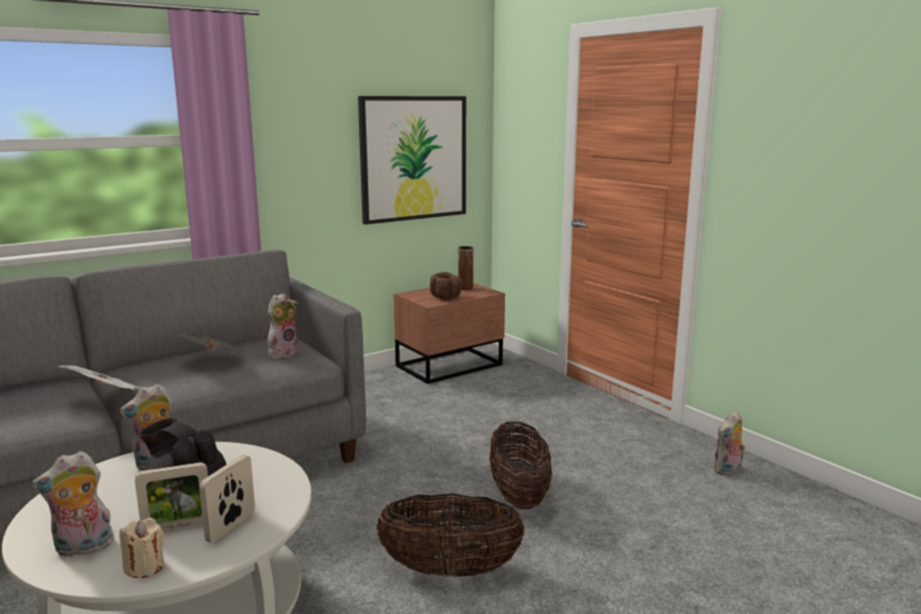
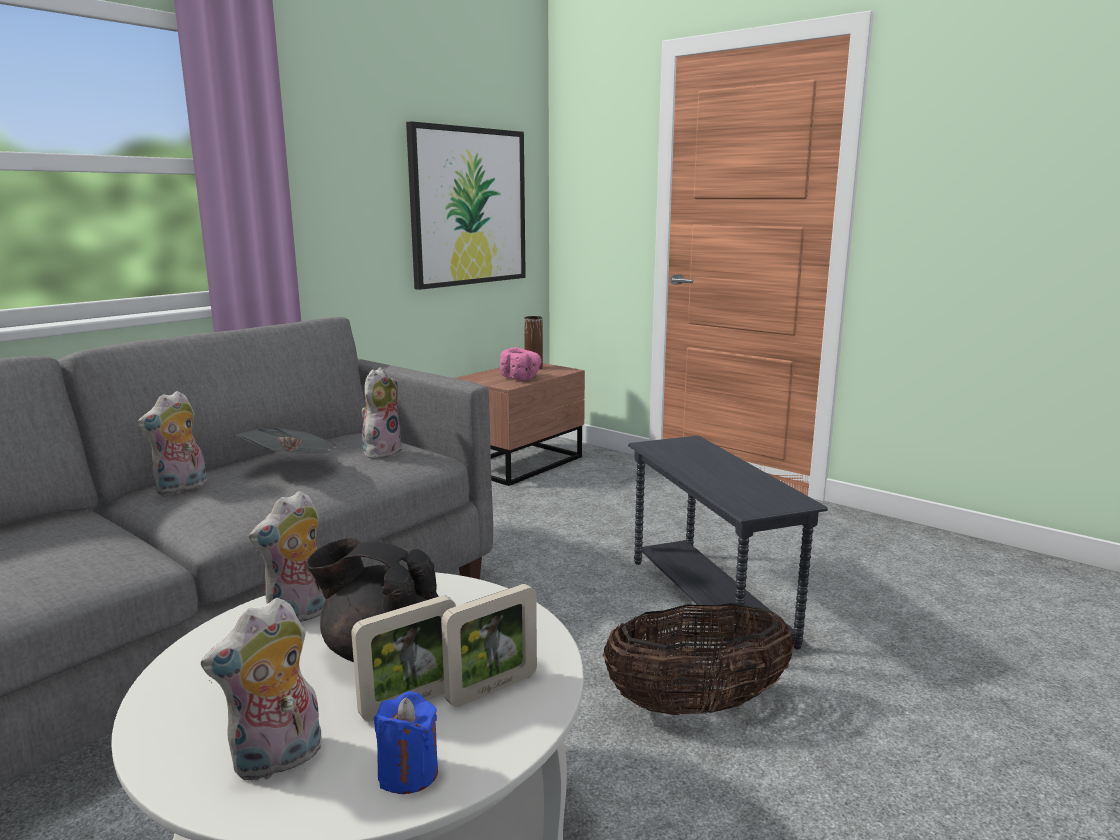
camera: 15 degrees left, 0 degrees up
newspaper [58,365,143,390] -> none
beige candle [120,518,164,578] -> blue candle [374,691,438,794]
picture frame [199,455,255,543] -> picture frame turned 135 degrees counterclockwise [441,584,537,707]
brown bowl [430,272,463,300] -> pink bowl [500,347,542,381]
basket [490,422,552,509] -> grey side table [628,435,828,657]
plush toy [713,411,745,476] -> plush toy moved to [137,391,207,495]

